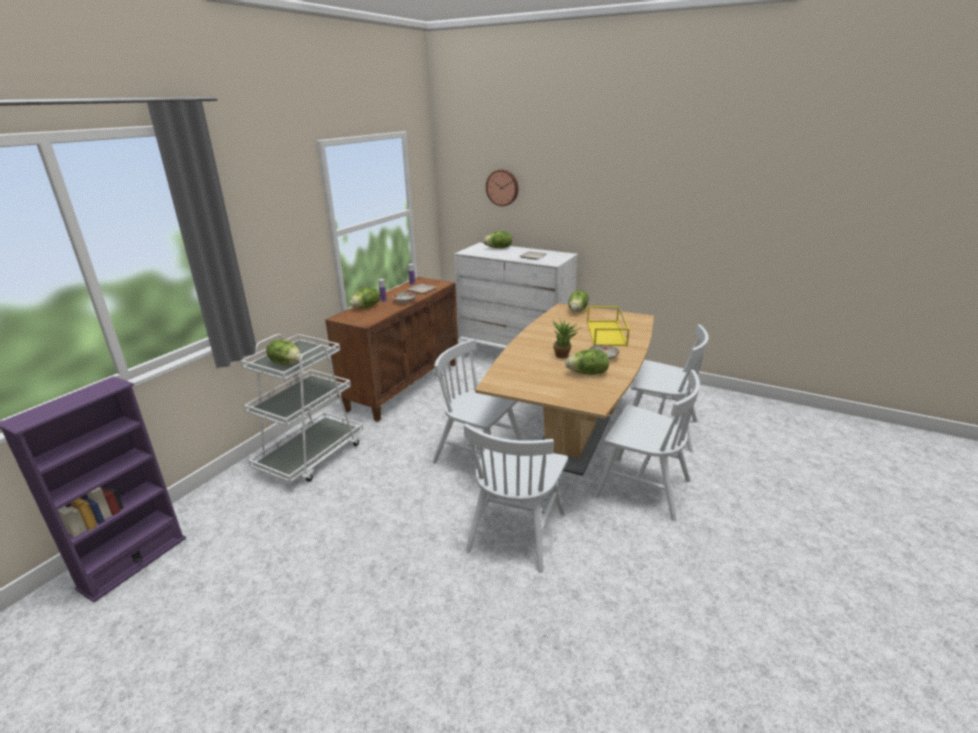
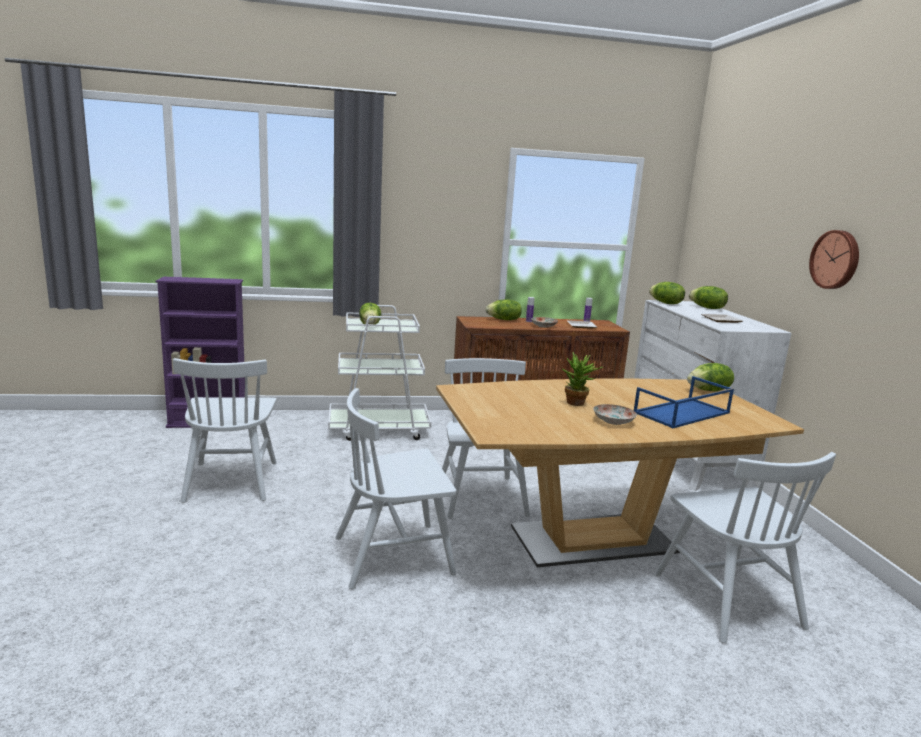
camera: 50 degrees right, 10 degrees down
wall clock [486,170,518,206] -> wall clock moved to [809,230,859,289]
lettuce [565,349,609,375] -> lettuce moved to [649,282,685,304]
yellow tray [587,306,630,346] -> blue tray [633,376,734,428]
white chair [595,370,700,521] -> white chair moved to [173,358,277,503]

